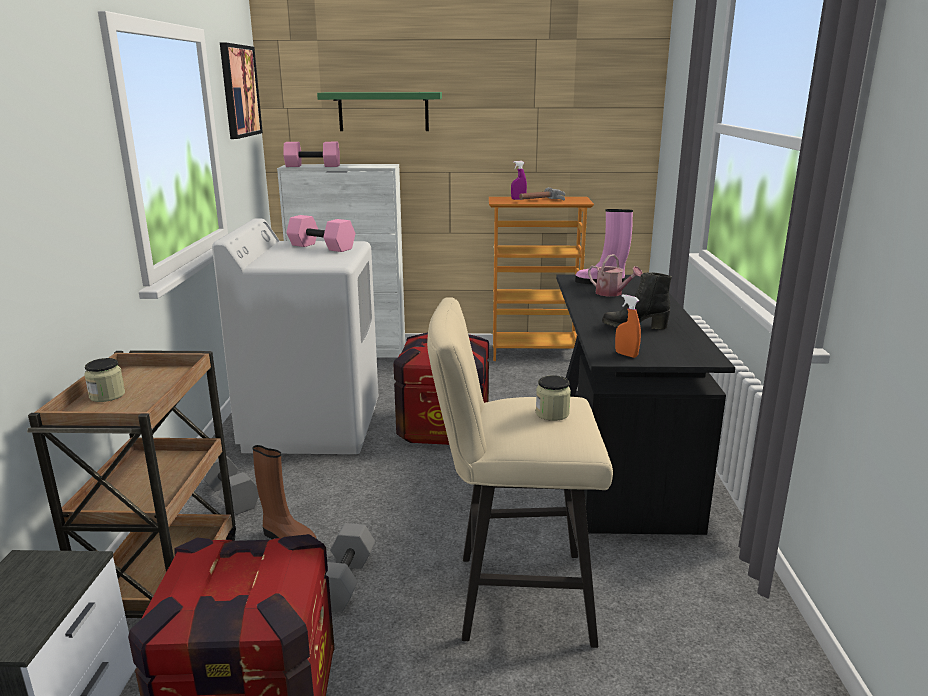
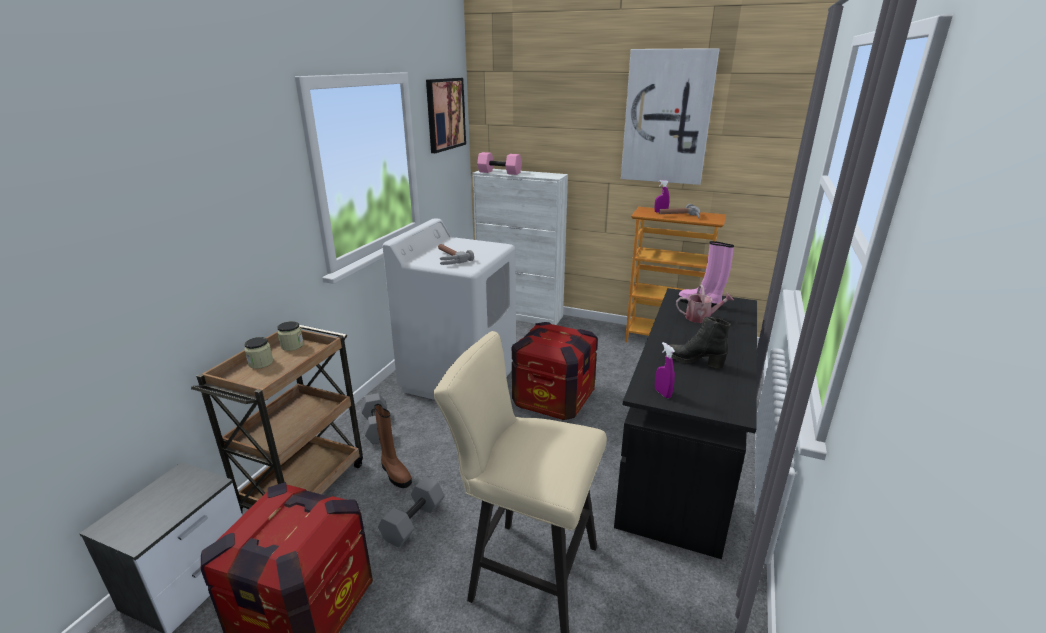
camera: 20 degrees right, 5 degrees up
pink dumbbell [286,215,355,252] -> none
green shelf [317,92,442,131] -> none
jar [536,375,571,421] -> jar moved to [277,321,304,351]
watering can [588,254,643,297] -> watering can turned 60 degrees counterclockwise [676,285,734,323]
orange spray bottle [615,294,641,358] -> purple spray bottle [655,342,675,398]
none -> hammer [438,244,474,265]
none -> picture [621,48,719,185]

